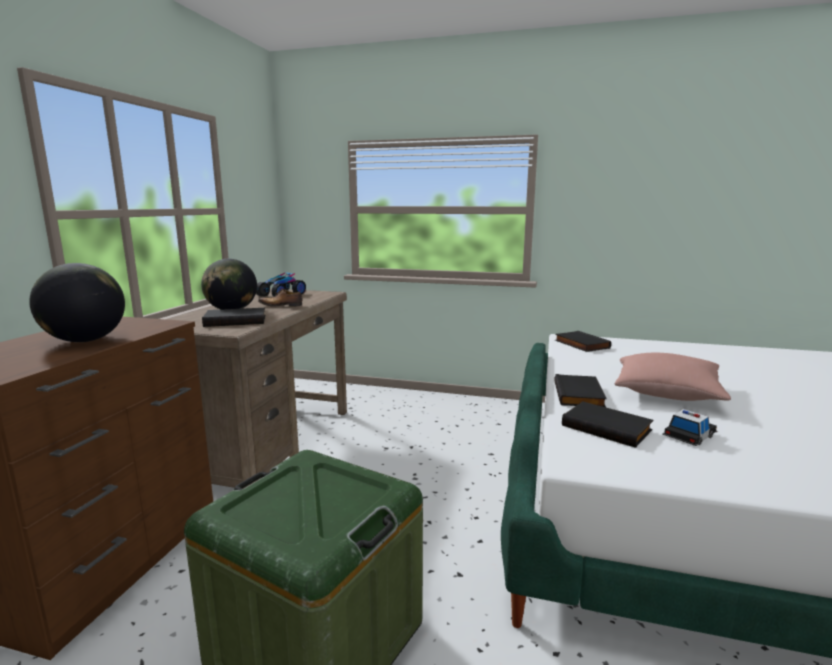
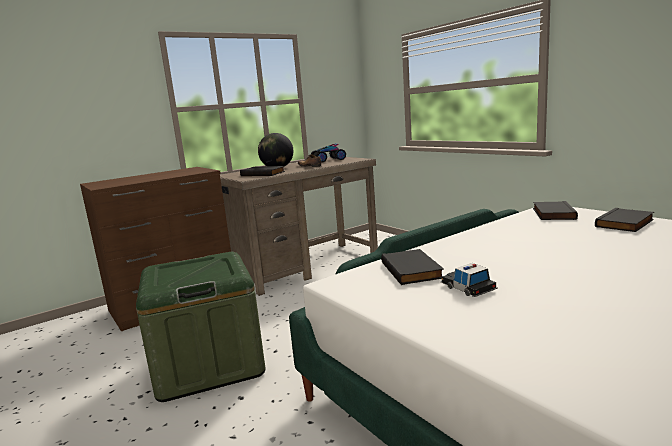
camera: 40 degrees right, 0 degrees up
globe [29,263,125,342] -> none
black book [554,374,607,407] -> black book moved to [595,208,654,232]
pink pillow [615,353,731,401] -> none
toy car [662,409,717,446] -> toy car turned 120 degrees counterclockwise [441,263,498,297]

